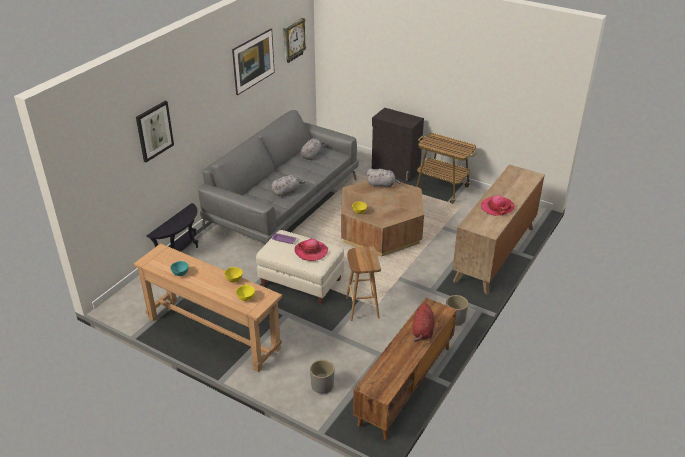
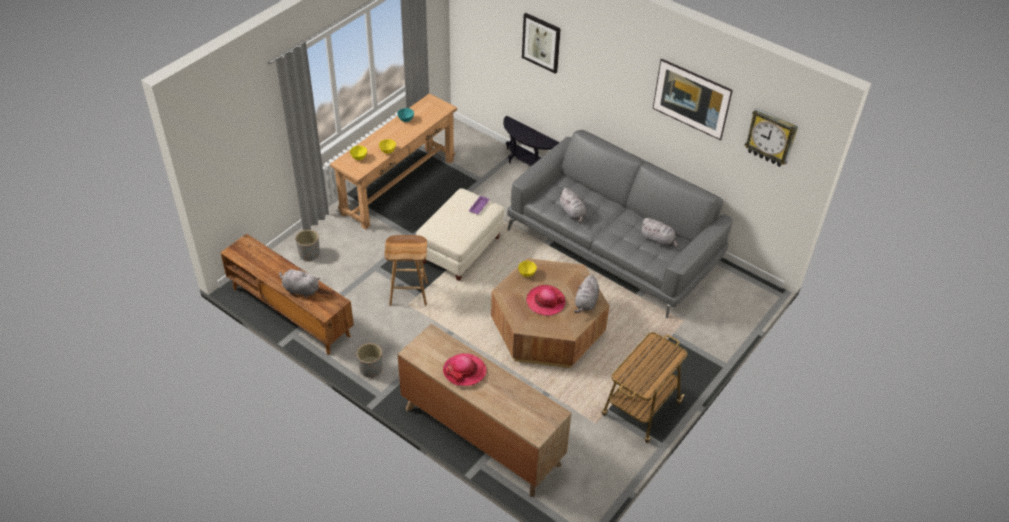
camera: 95 degrees right, 10 degrees up
hat [295,238,328,261] -> hat moved to [526,285,565,316]
black cabinet [372,108,424,182] -> none
red plush toy [413,303,434,342] -> grey plush toy [279,268,320,298]

